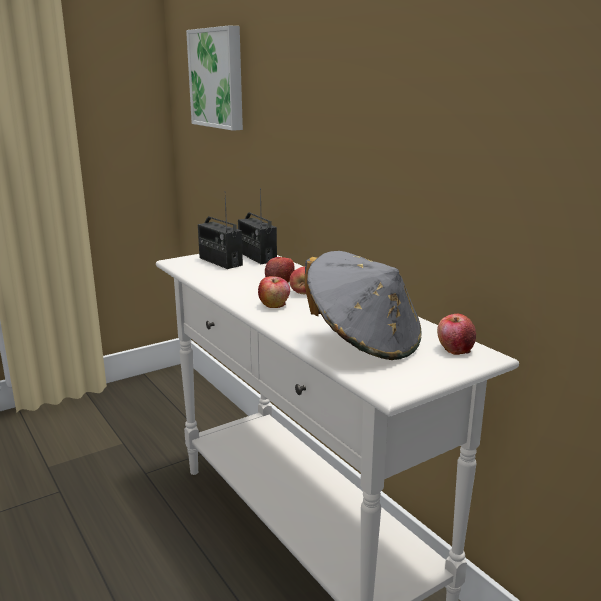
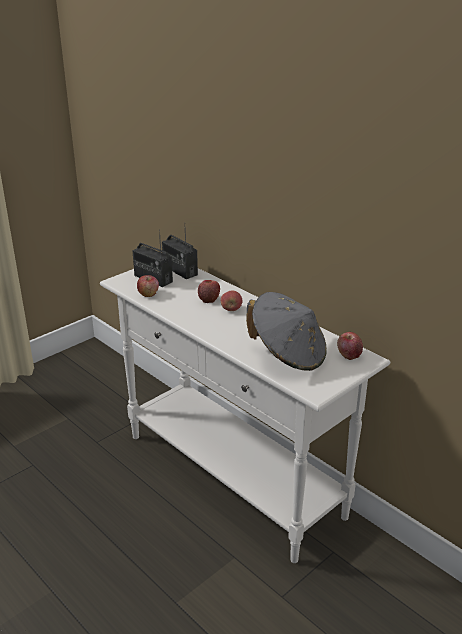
camera: 10 degrees left, 10 degrees up
picture [186,25,243,131] -> none
apple [258,276,290,308] -> apple moved to [137,275,159,297]

